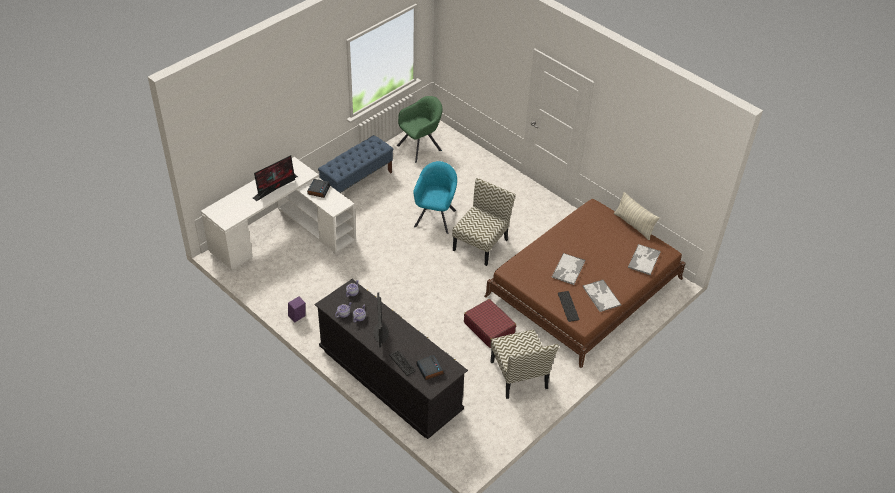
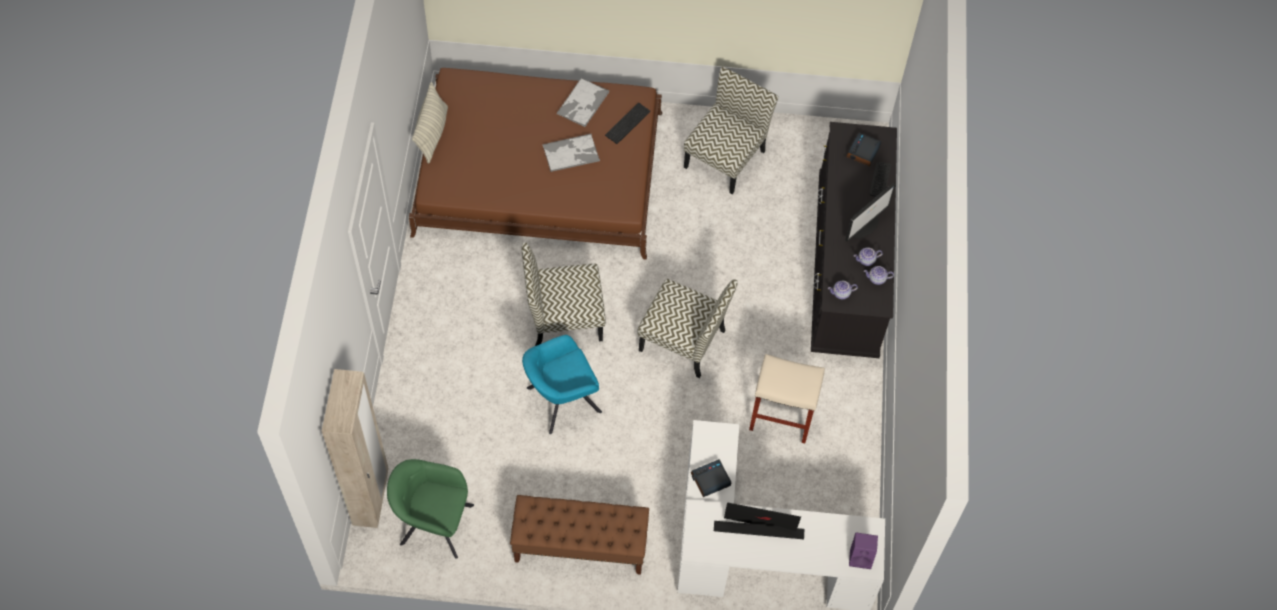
camera: 130 degrees left, 15 degrees up
purple speaker [288,296,306,323] -> purple speaker moved to [849,532,878,569]
blue bench [318,135,393,193] -> brown bench [510,495,649,575]
red suitcase [464,299,516,348] -> none
tray [628,244,660,275] -> none
none -> beige wardrobe [322,369,389,528]
none -> chair [637,279,738,378]
none -> beige stool [749,354,825,444]

